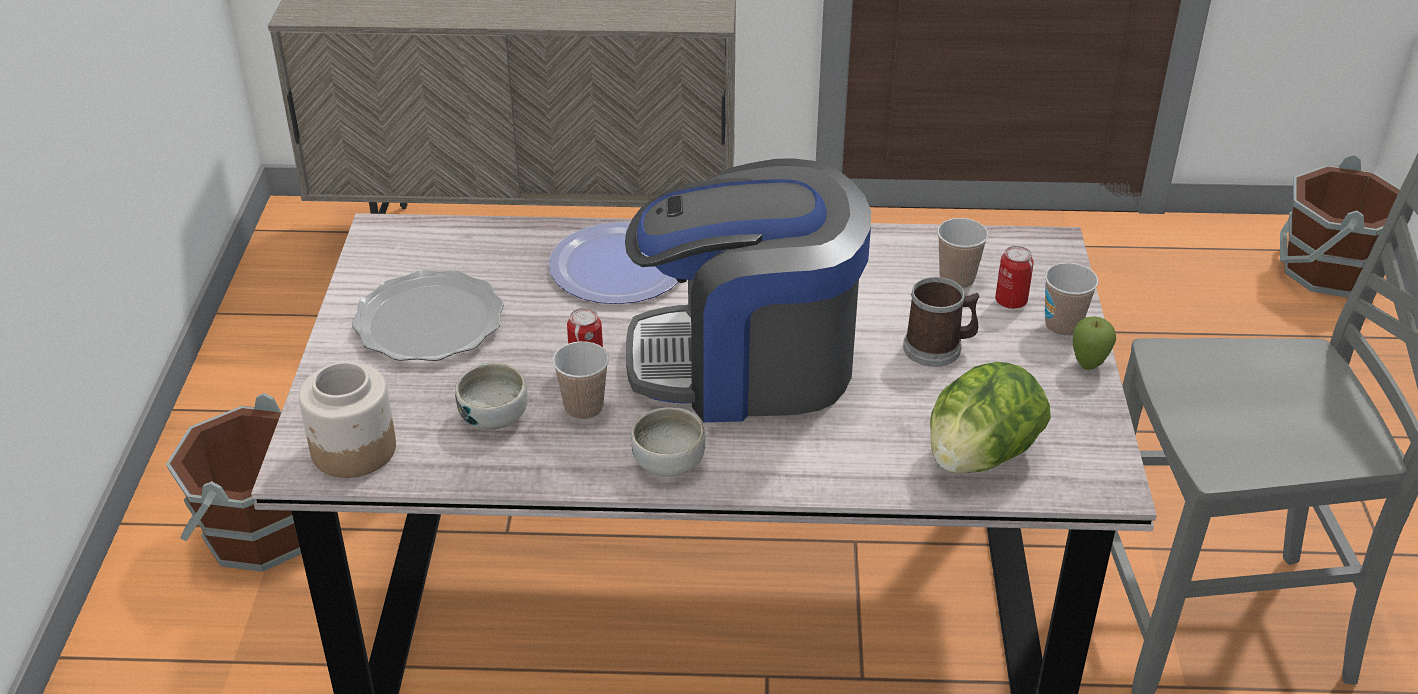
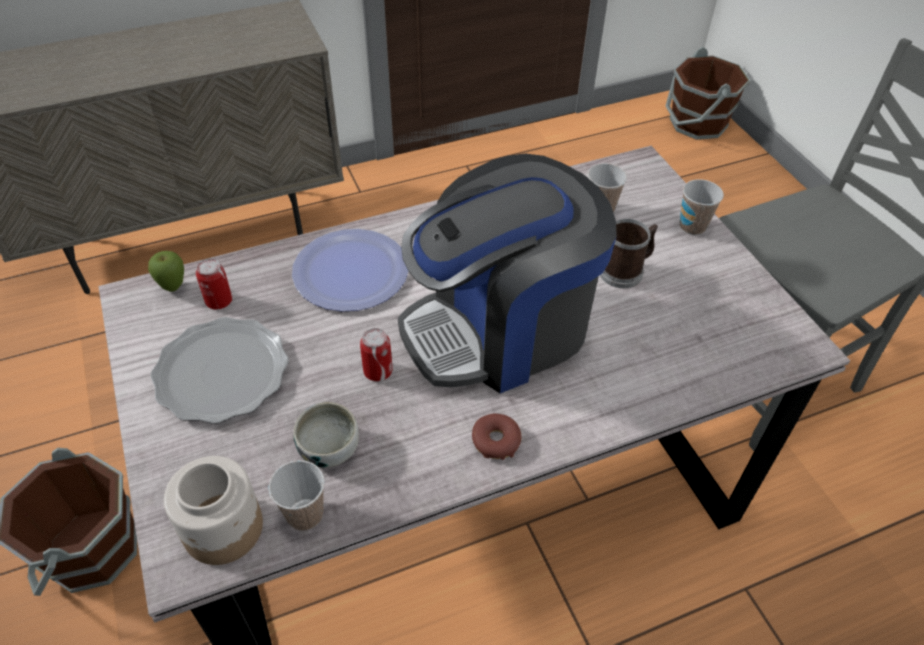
camera: 25 degrees left, 10 degrees up
cup [552,341,609,420] -> cup moved to [268,460,325,531]
bowl [631,407,706,477] -> donut [472,413,522,460]
lettuce [930,362,1051,474] -> none
can [995,246,1034,309] -> can moved to [196,258,232,309]
apple [1073,316,1116,370] -> apple moved to [148,251,184,292]

